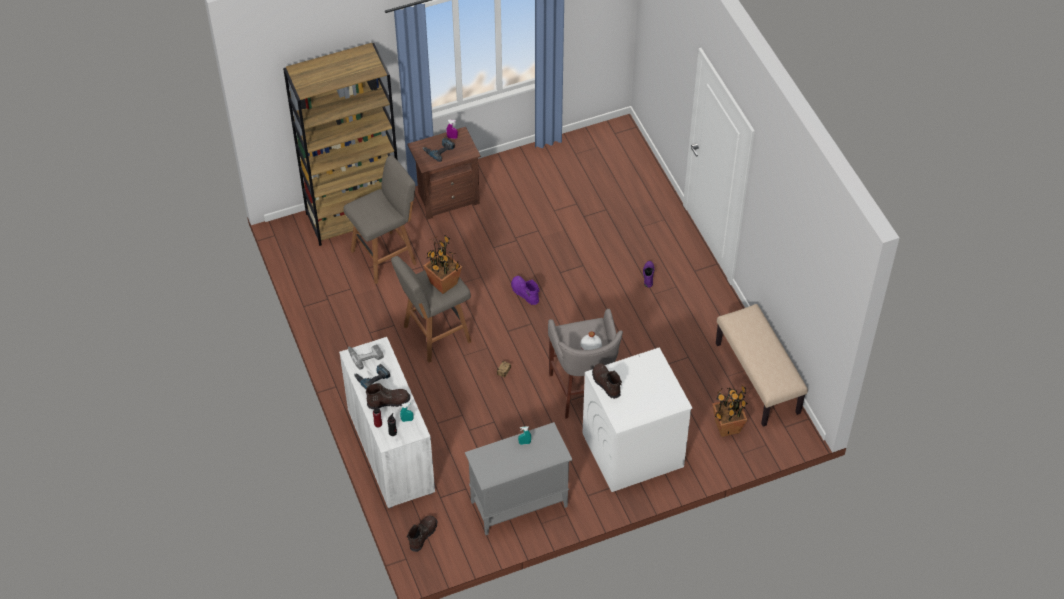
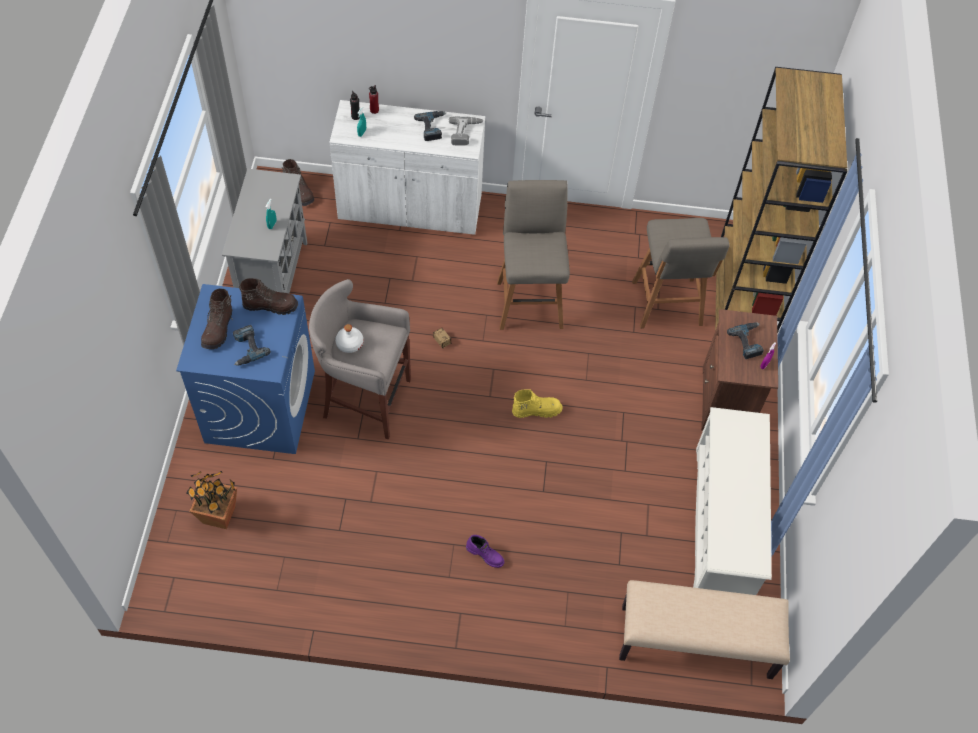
camera: 115 degrees right, 5 degrees up
brown boot [366,383,410,409] -> brown boot moved to [201,289,233,349]
potted plant [423,235,462,294] -> none
purple boot [511,276,540,305] -> yellow boot [512,389,563,418]
white washing machine [583,347,693,492] -> blue washing machine [176,284,315,454]
beige bench [716,304,808,427] -> beige bench moved to [619,580,790,679]
none -> power drill [233,325,271,366]
none -> white shoe rack [693,407,772,595]

